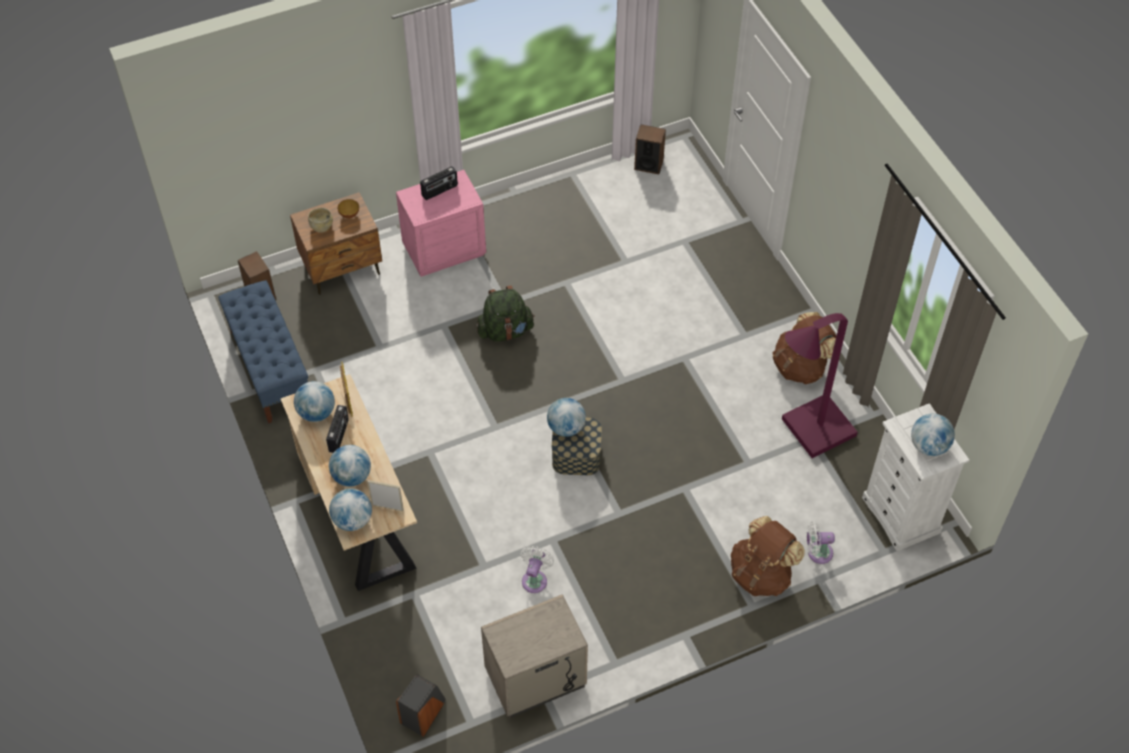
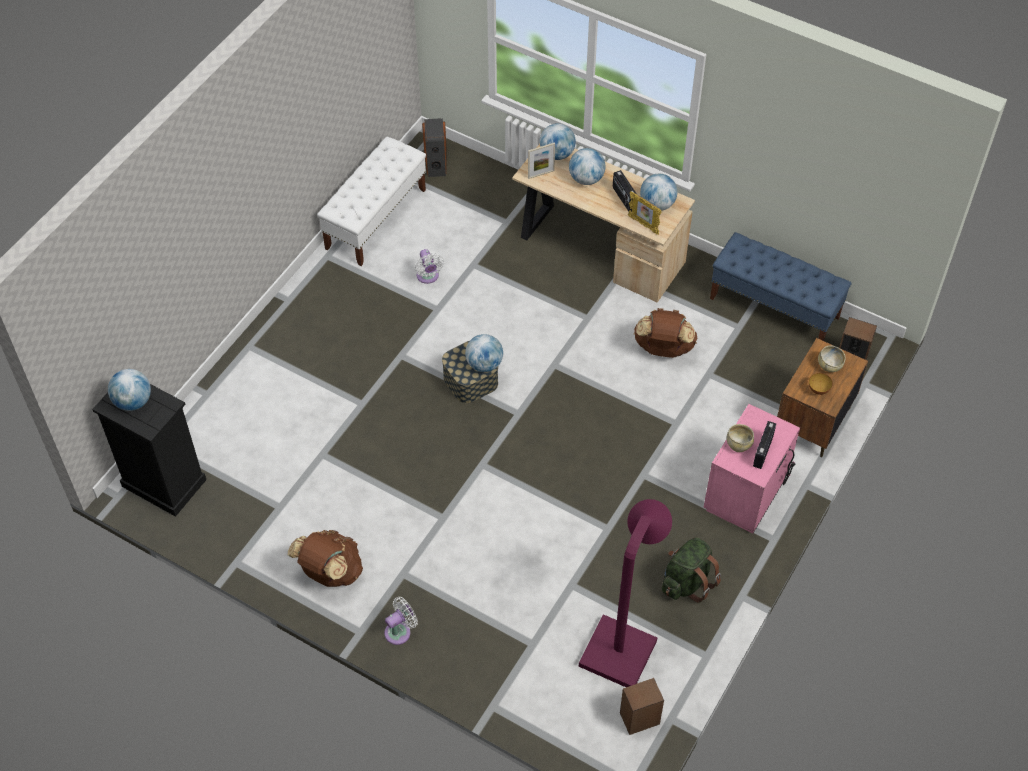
camera: 145 degrees right, 0 degrees up
green backpack [477,285,535,342] -> green backpack moved to [662,538,721,603]
beige nightstand [481,594,588,718] -> white bench [317,137,426,266]
brown backpack [731,516,805,596] -> brown backpack moved to [634,308,697,358]
purple floor lamp [782,313,858,458] -> purple floor lamp moved to [579,499,672,687]
white fan [806,521,835,564] -> white fan moved to [384,597,418,645]
white dresser [862,403,969,551] -> black dresser [92,384,206,517]
none -> beige bowl [727,424,754,452]

